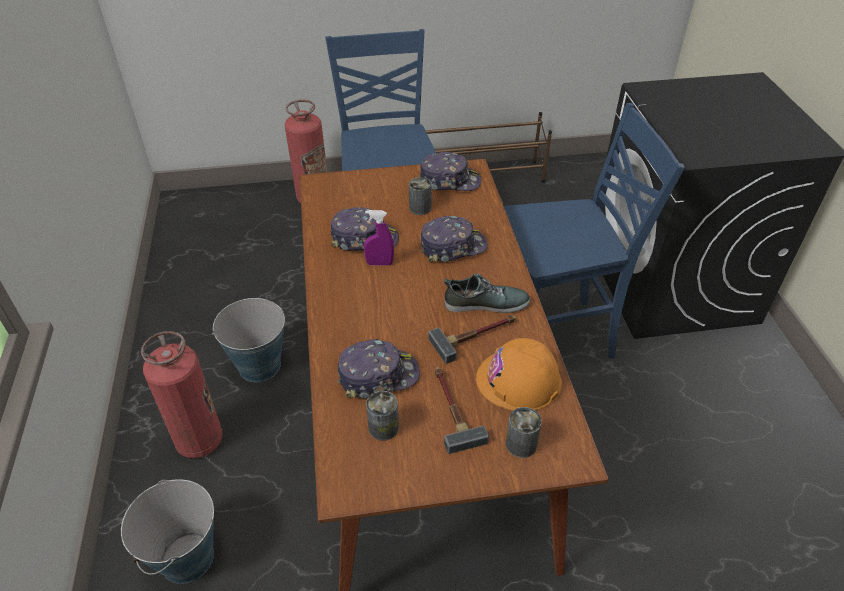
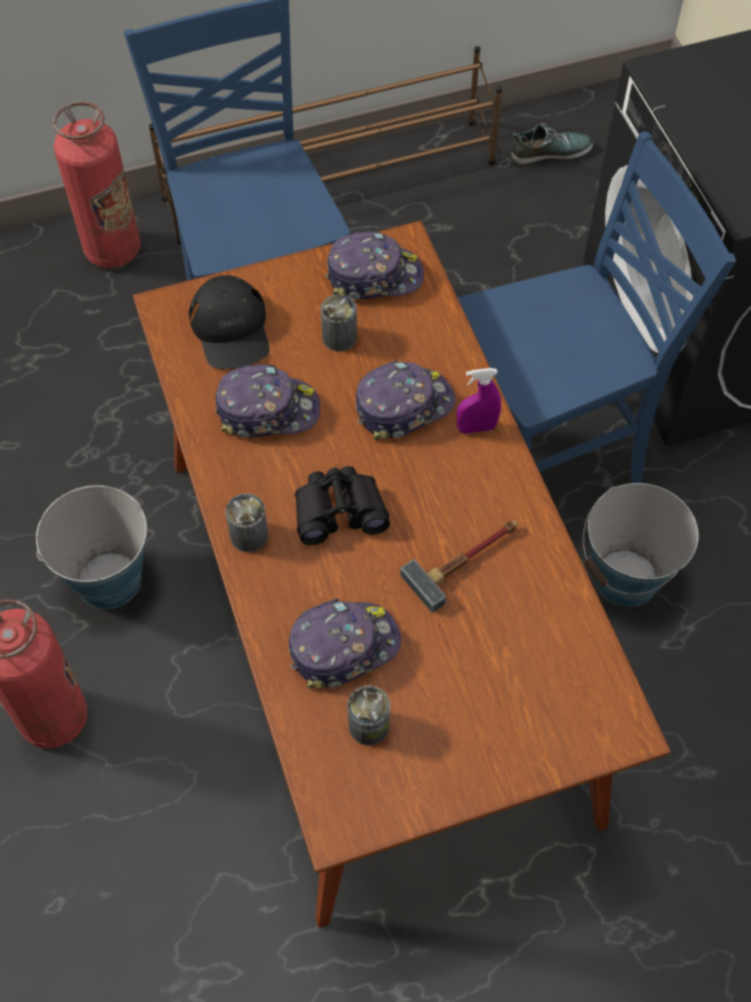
camera: 10 degrees left, 15 degrees up
bucket [121,479,214,584] -> bucket moved to [583,483,698,607]
purple spray bottle [364,210,394,266] -> purple spray bottle moved to [457,368,501,434]
hammer [435,367,489,454] -> none
shoe [444,274,530,313] -> shoe moved to [511,123,593,164]
orange hard hat [476,338,562,411] -> none
can [506,407,542,458] -> can moved to [225,493,268,553]
none -> black cap [189,275,270,369]
none -> black binoculars [295,466,390,545]

